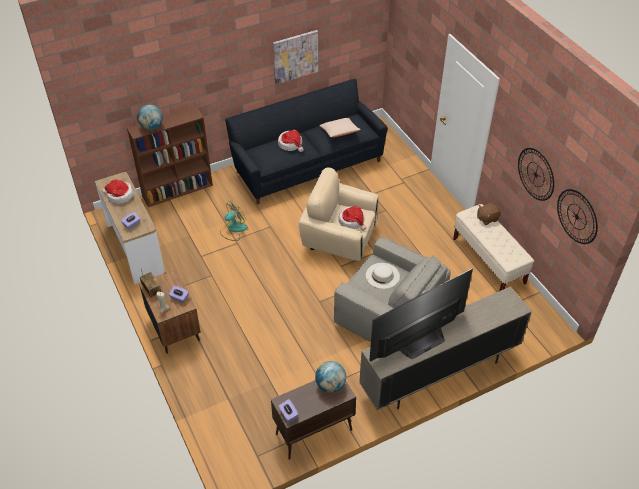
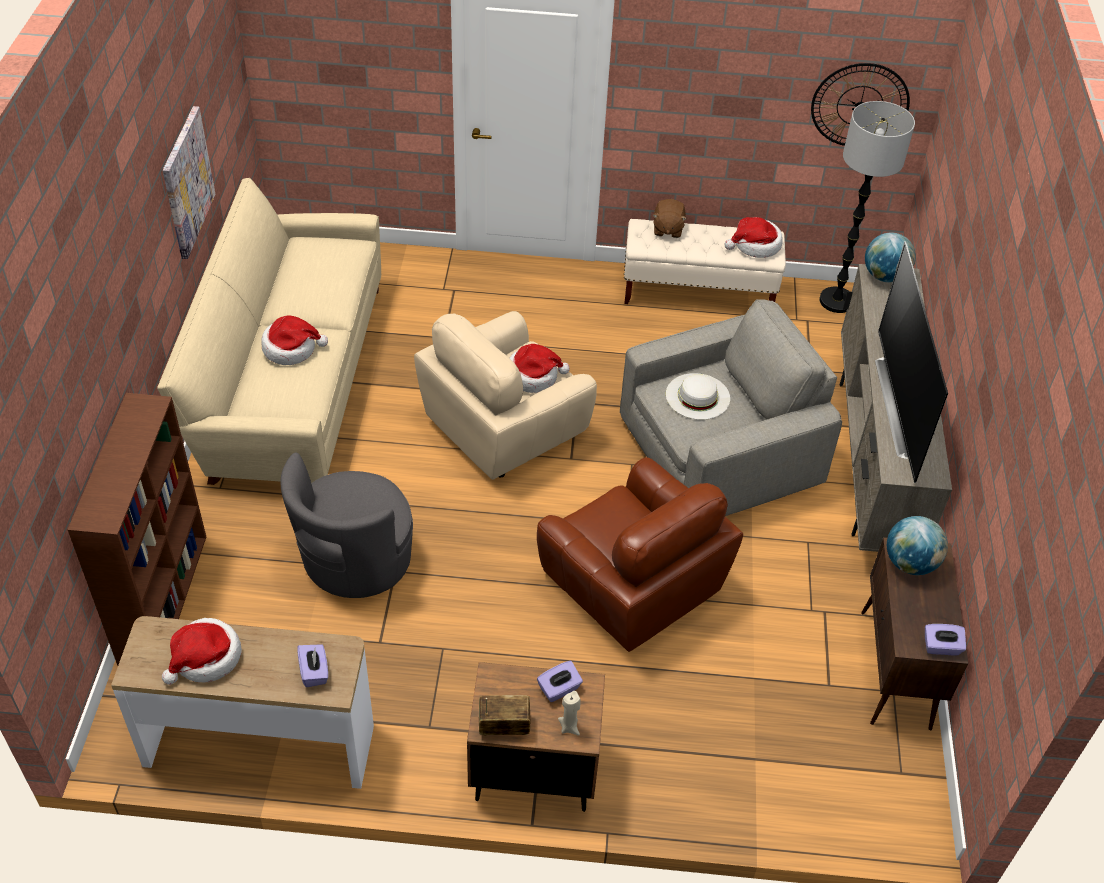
camera: 60 degrees left, 0 degrees up
globe [137,105,163,130] -> globe moved to [865,233,916,282]
fan [220,200,248,241] -> grey armchair [281,453,413,598]
black sofa [225,79,388,205] -> beige sofa [157,178,381,485]
beige pillow [319,118,361,137] -> none
wall clock [518,148,554,201] -> none
none -> brown armchair [537,457,743,652]
none -> hat [725,217,783,258]
none -> floor lamp [819,101,915,313]

